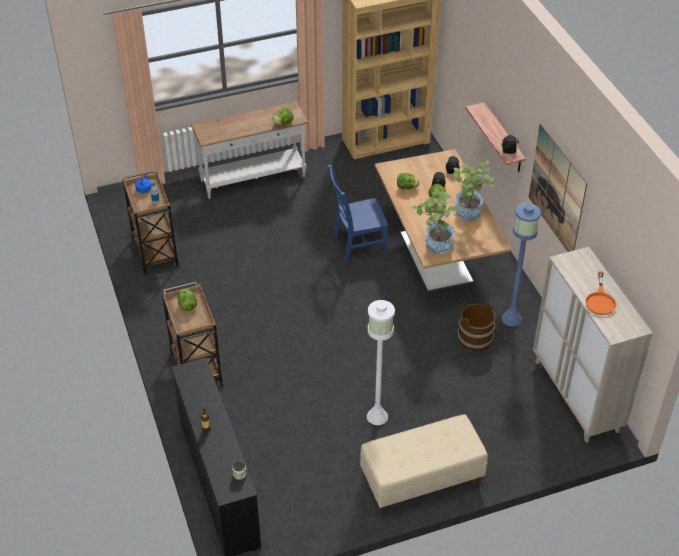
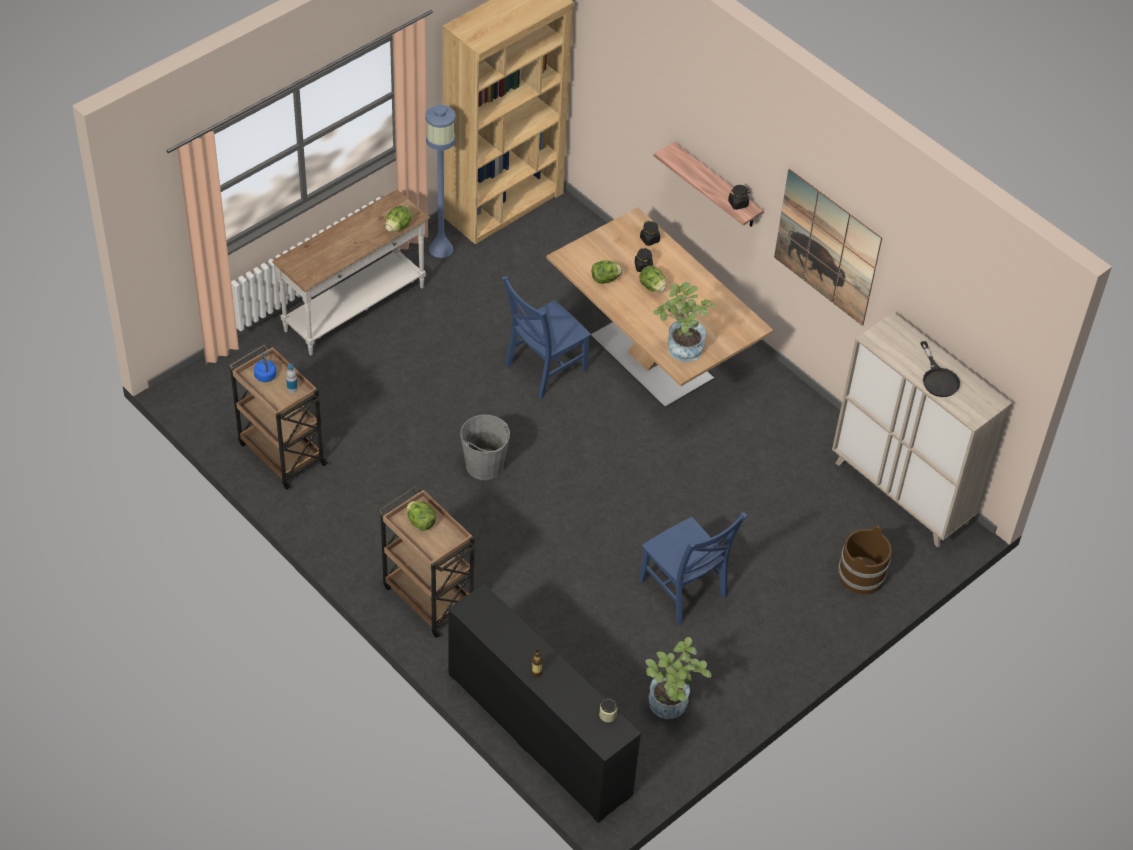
camera: 25 degrees left, 5 degrees up
beige bench [360,414,488,514] -> none
white floor lamp [367,300,395,425] -> blue chair [639,512,747,625]
potted plant [452,161,495,221] -> potted plant moved to [646,637,712,719]
brown bucket [458,303,495,352] -> brown bucket moved to [838,525,892,595]
blue floor lamp [502,203,541,326] -> blue floor lamp moved to [425,105,456,258]
orange frying pan [585,271,616,315] -> black frying pan [920,341,960,397]
none -> grey bucket [460,414,510,480]

